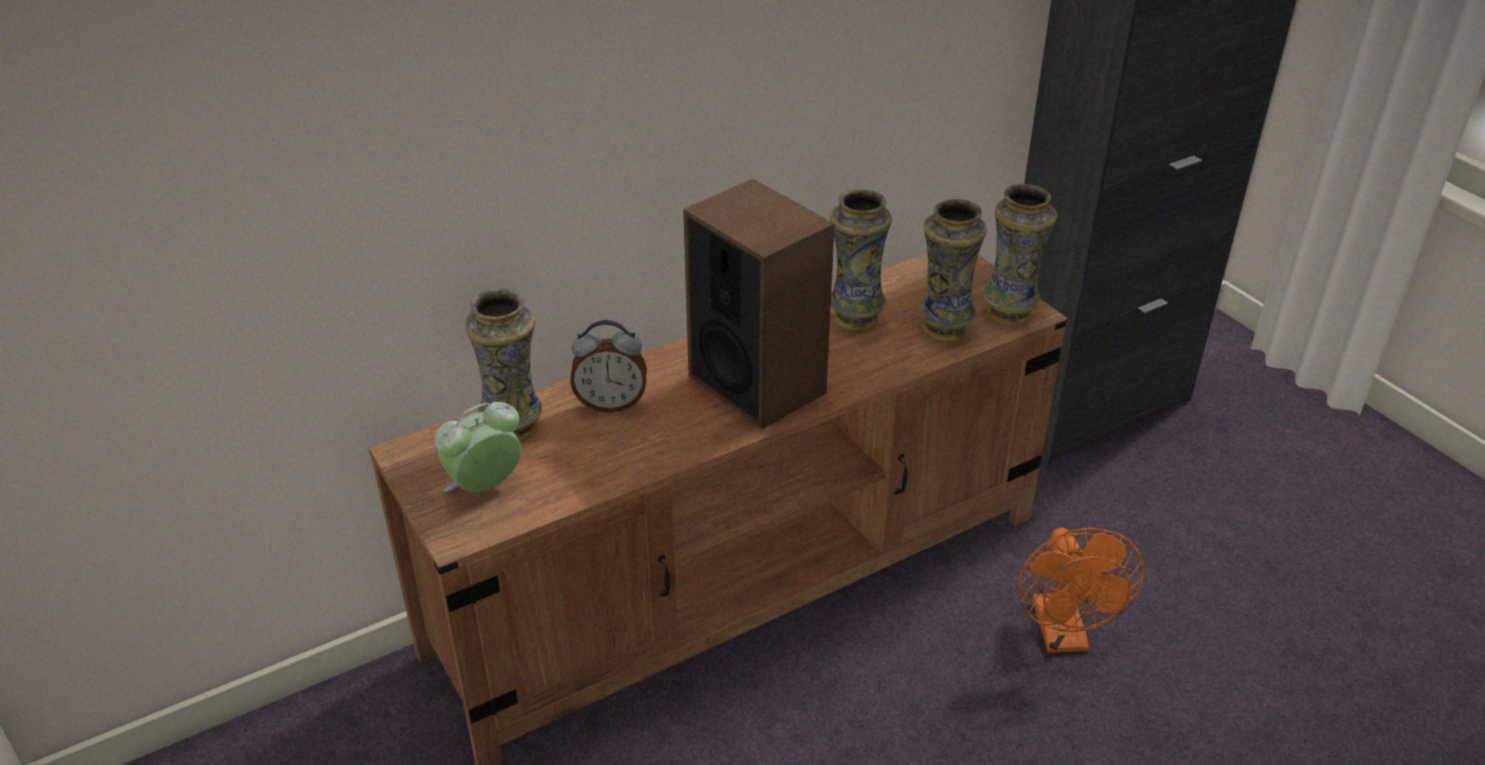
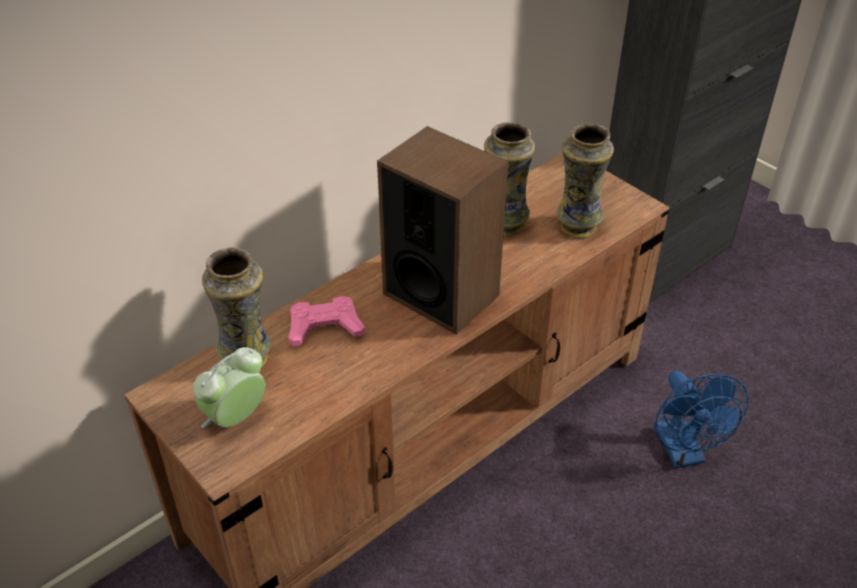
camera: 10 degrees left, 5 degrees up
alarm clock [570,320,647,413] -> pink game controller [288,296,365,347]
vase [983,184,1057,325] -> none
orange fan [1018,528,1144,653] -> blue fan [654,371,749,469]

